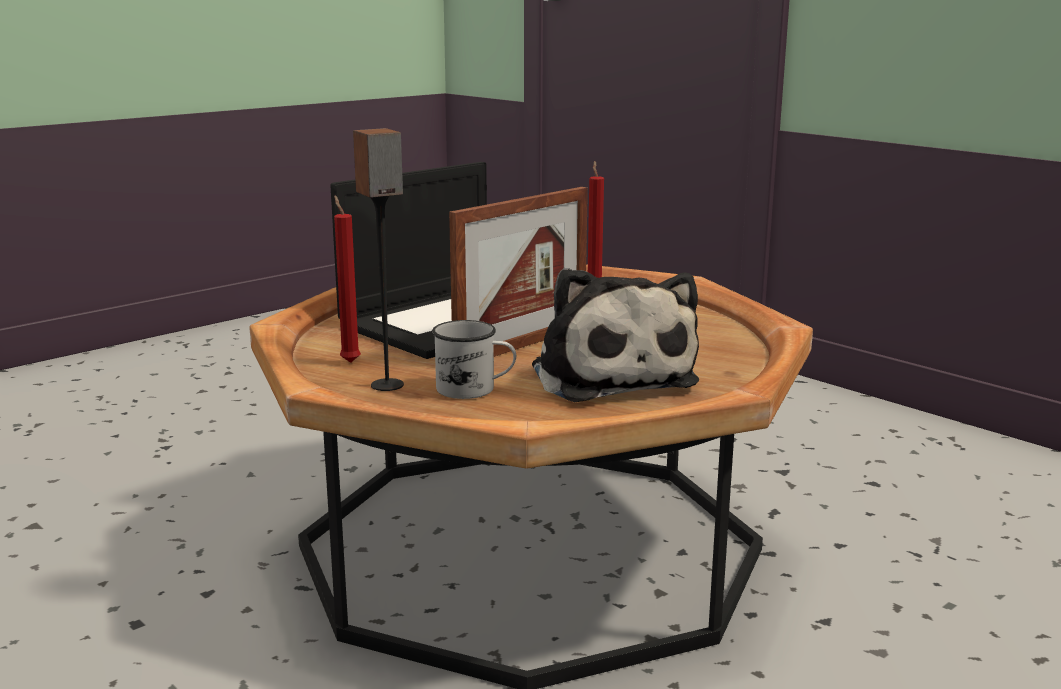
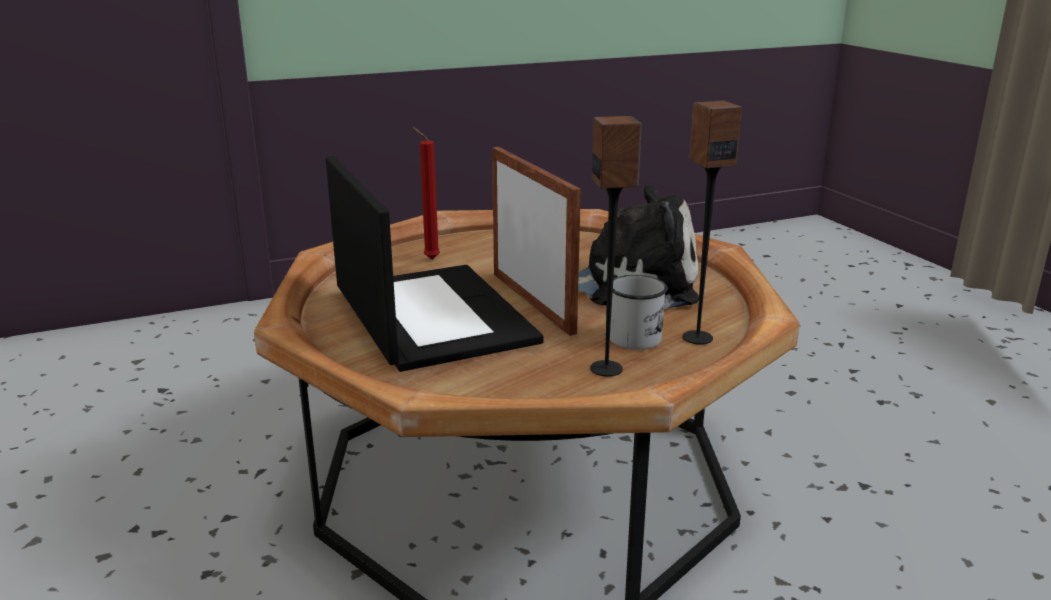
camera: 70 degrees left, 5 degrees up
red candle [334,195,361,363] -> none
none -> speaker [682,100,742,345]

